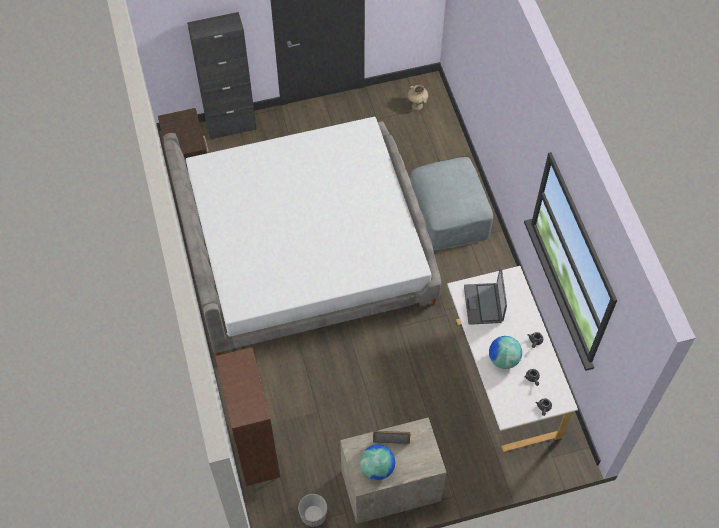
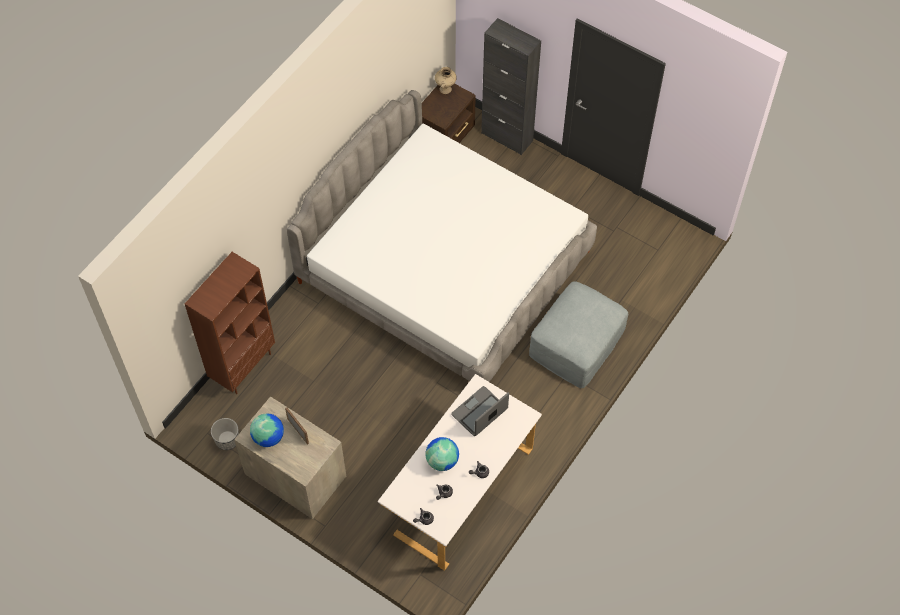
camera: 50 degrees right, 0 degrees up
beige vase [408,85,428,110] -> beige vase moved to [435,67,457,94]

